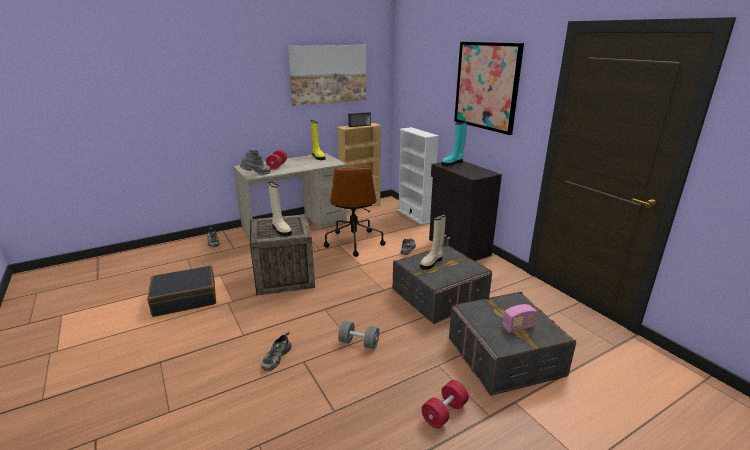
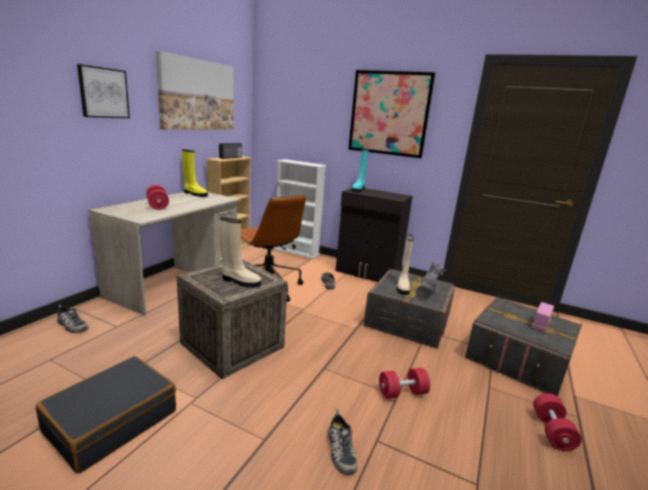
camera: 35 degrees left, 5 degrees down
grey boot [240,150,271,174] -> grey boot moved to [420,262,446,292]
grey dumbbell [338,321,379,349] -> red dumbbell [379,368,430,399]
none -> picture [77,64,130,118]

